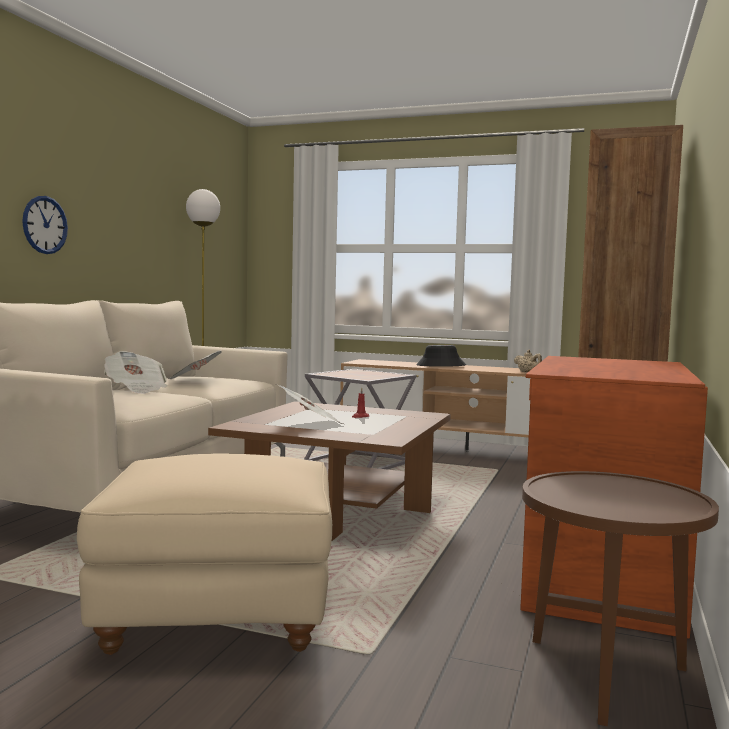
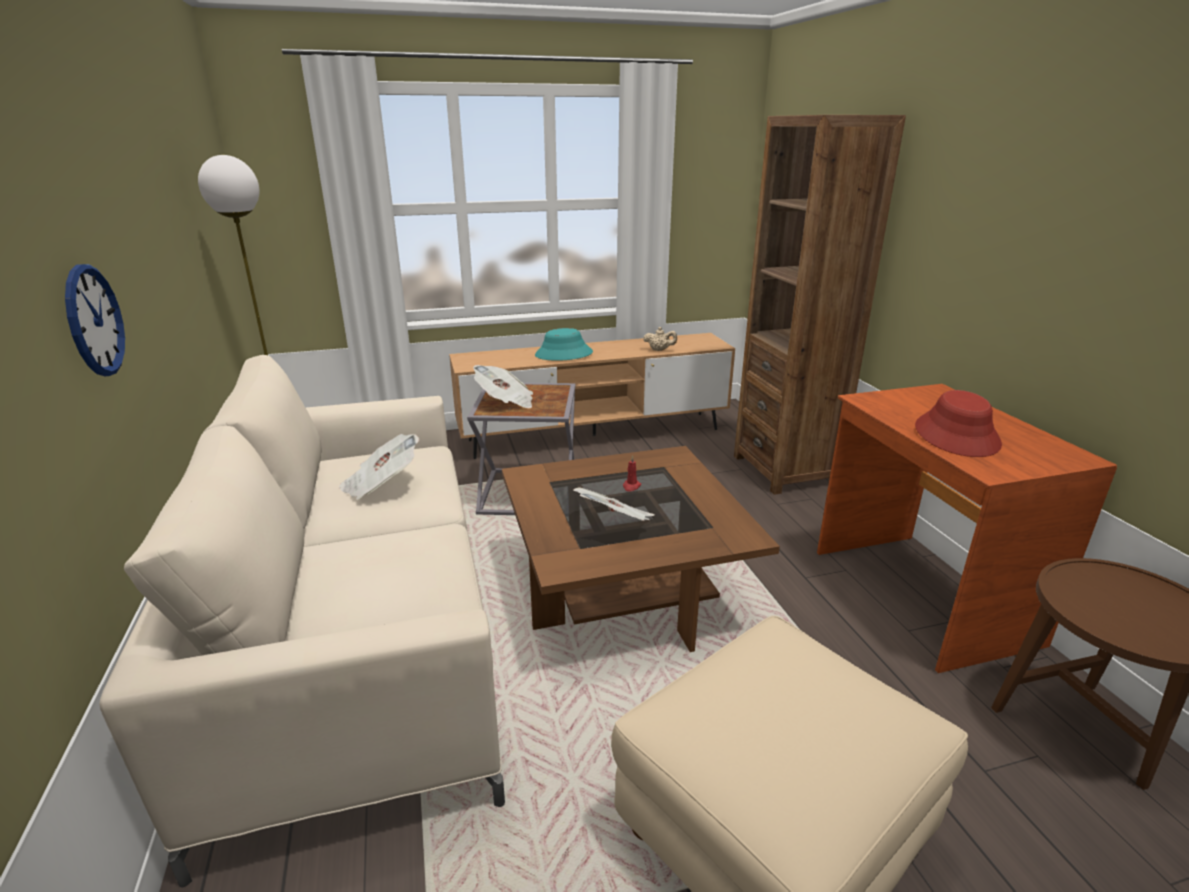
camera: 35 degrees left, 20 degrees up
newspaper [104,351,167,394] -> newspaper moved to [473,365,533,408]
black hat [416,345,466,367] -> turquoise hat [535,328,593,361]
none -> red hat [915,390,1002,457]

